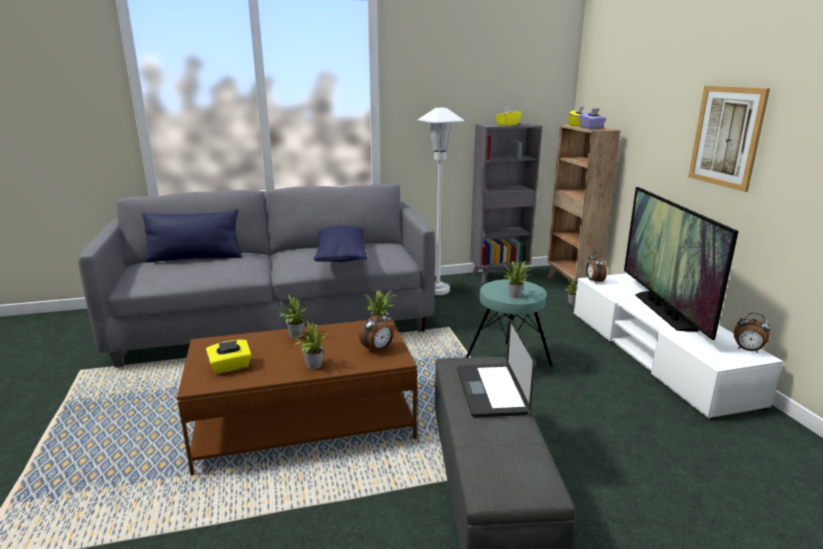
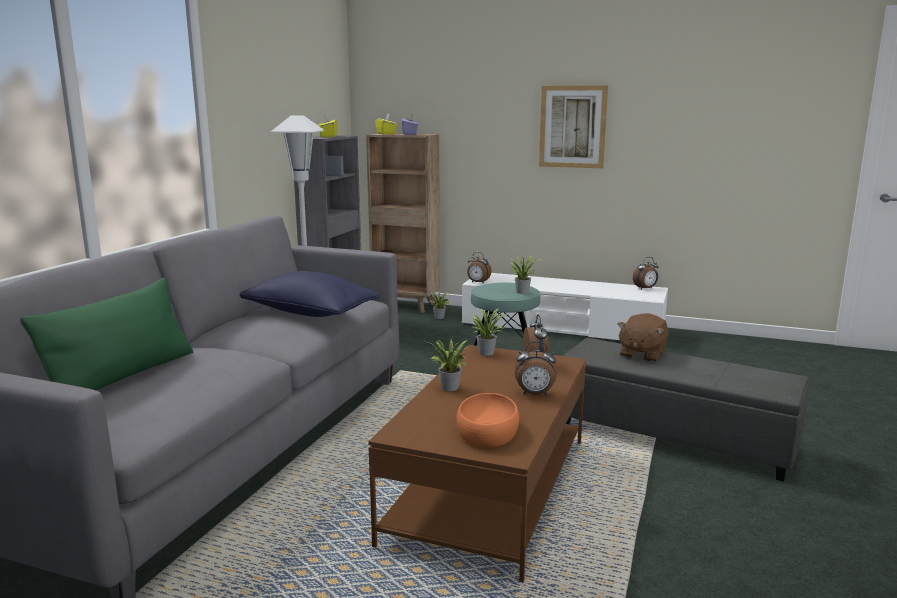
camera: 55 degrees left, 5 degrees down
blue pillow [142,209,242,263] -> green pillow [20,278,193,391]
yellow tissue box [206,340,251,374] -> orange bowl [456,393,519,448]
potted plant [294,320,328,369] -> alarm clock [515,341,557,396]
laptop [457,319,535,418] -> brown plush toy [617,313,669,362]
television [624,187,739,340] -> none

